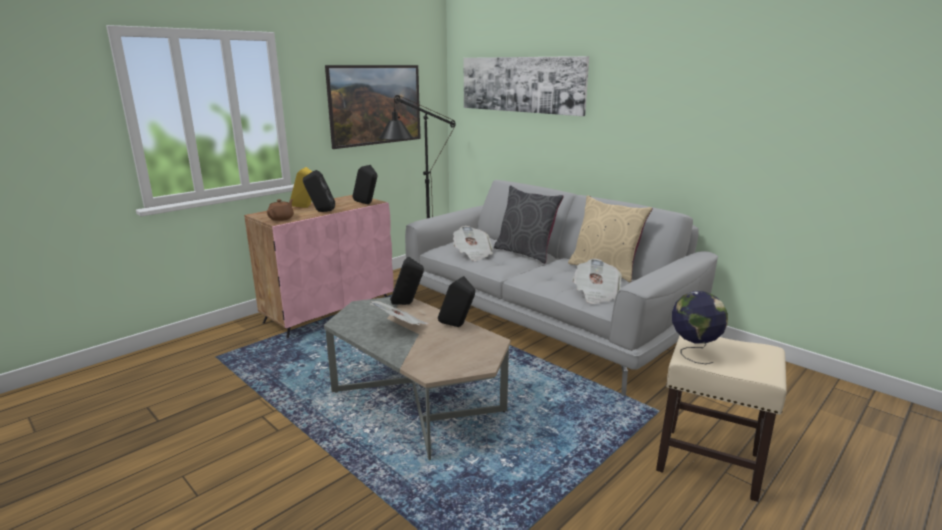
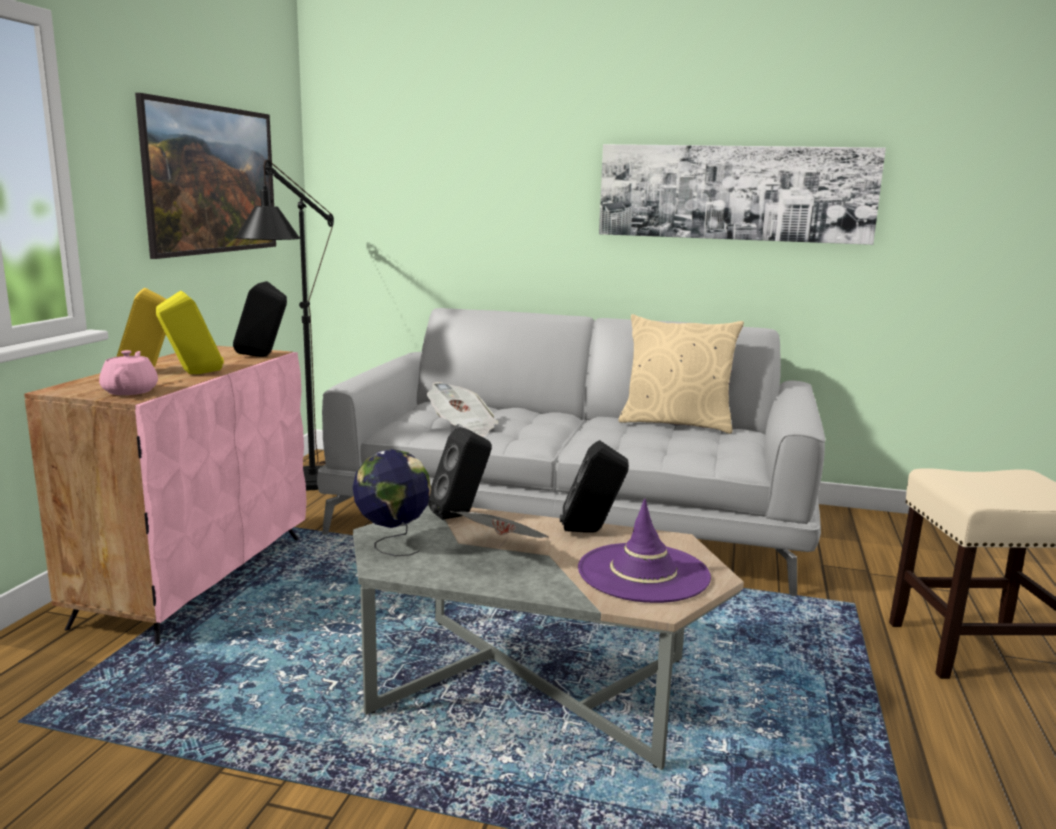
camera: 30 degrees left, 5 degrees down
brown teapot [267,199,294,221] -> pink teapot [99,350,158,395]
black speaker [303,170,335,212] -> yellow speaker [156,291,224,374]
picture [464,56,589,116] -> picture moved to [599,144,886,245]
grey pillow [494,185,564,264] -> none
newspaper [573,259,622,304] -> none
globe [672,291,728,364] -> globe moved to [353,449,431,556]
none -> purple hat [578,499,711,603]

